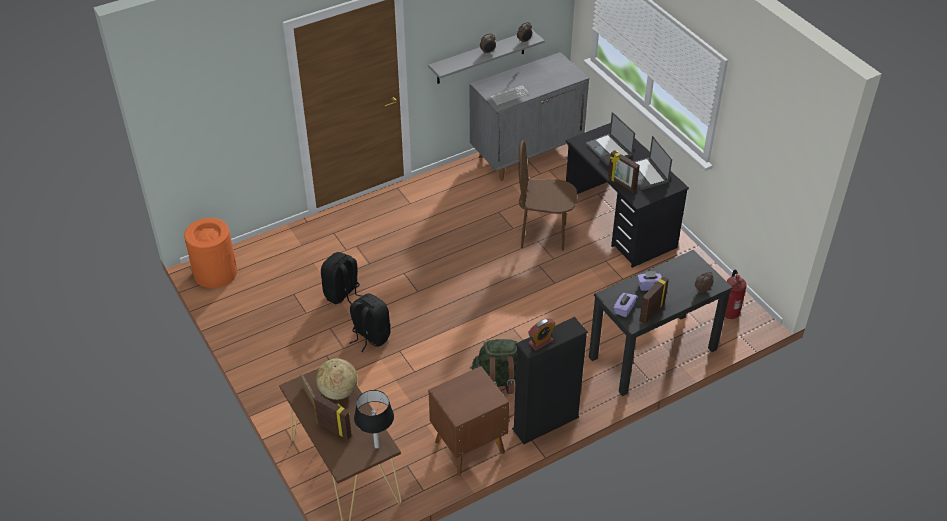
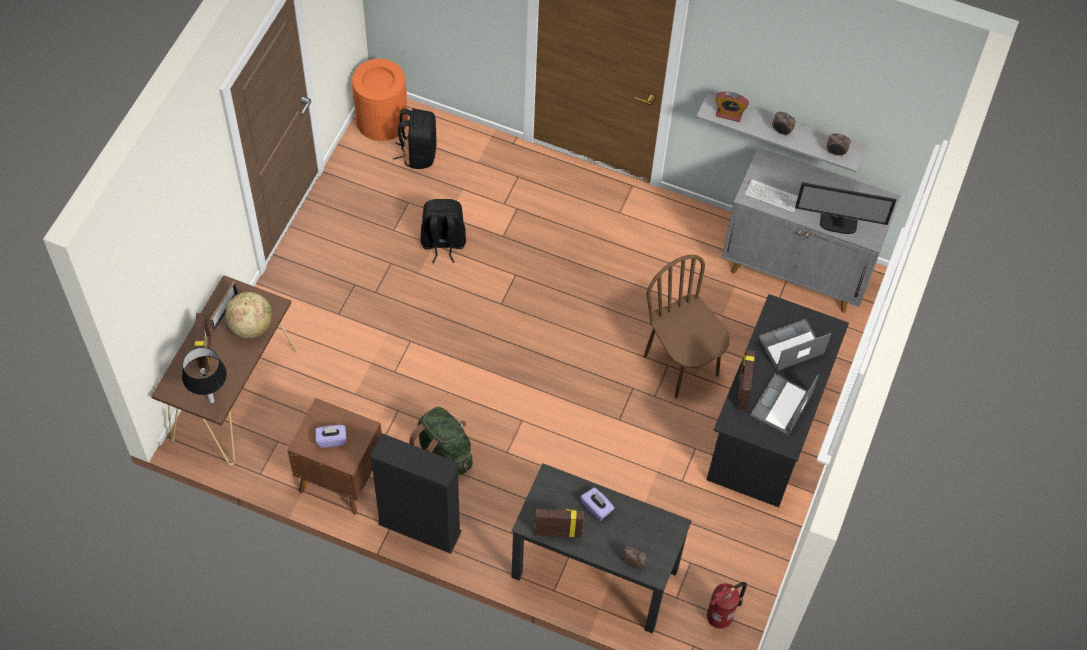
camera: 50 degrees right, 15 degrees up
black backpack [350,294,391,352] -> black backpack moved to [393,108,436,169]
alarm clock [528,319,556,351] -> alarm clock moved to [715,92,749,122]
laptop [585,112,635,165] -> laptop turned 45 degrees clockwise [758,319,831,371]
purple tissue box [614,293,637,317] -> purple tissue box moved to [315,425,347,448]
none -> monitor [795,182,896,234]

